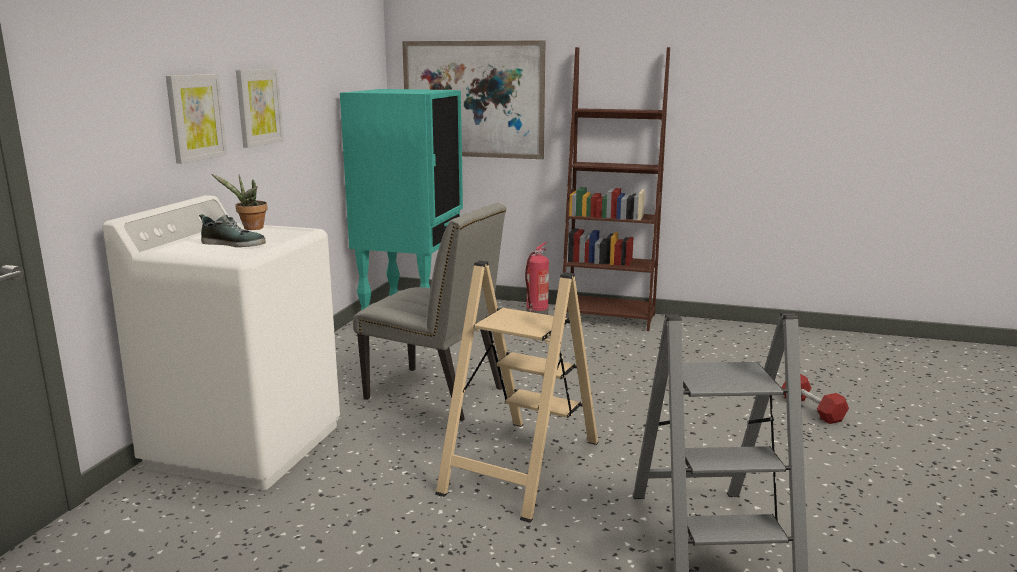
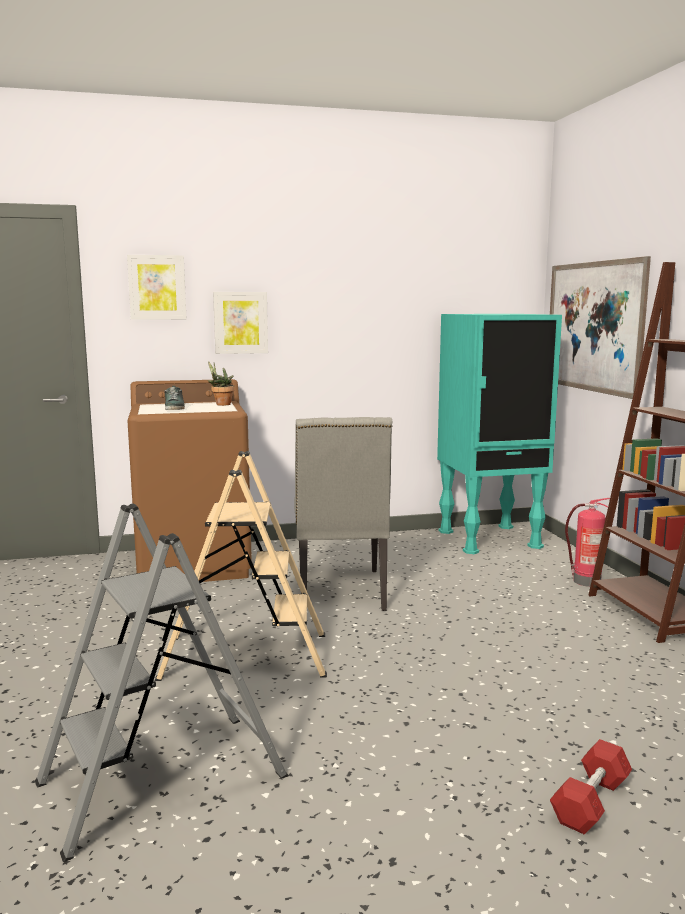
camera: 60 degrees right, 5 degrees down
white washing machine [102,195,340,490] -> brown washing machine [127,379,252,582]
picture [236,69,284,148] -> picture moved to [127,255,186,320]

